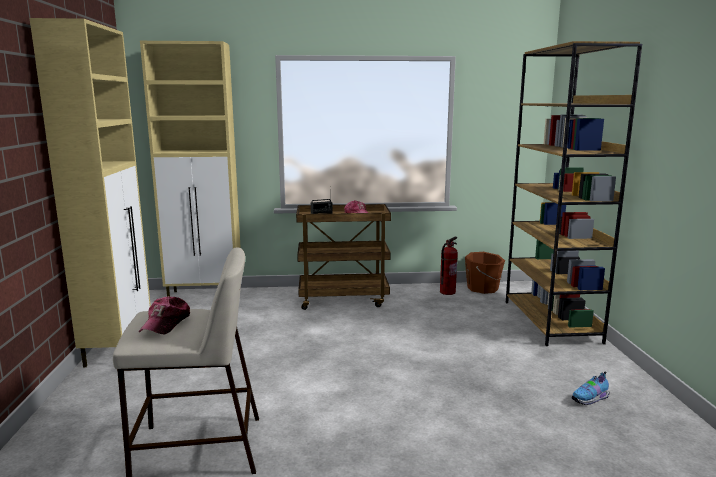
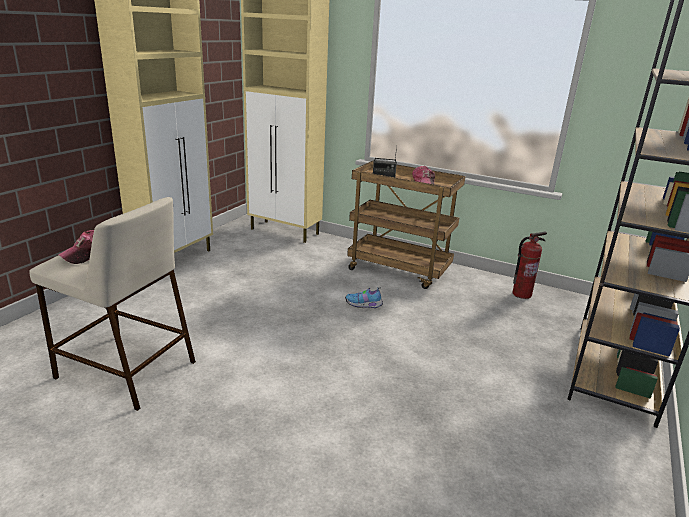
camera: 30 degrees right, 10 degrees up
brown bucket [465,252,505,294] -> none
shoe [572,372,610,405] -> shoe moved to [345,287,383,308]

